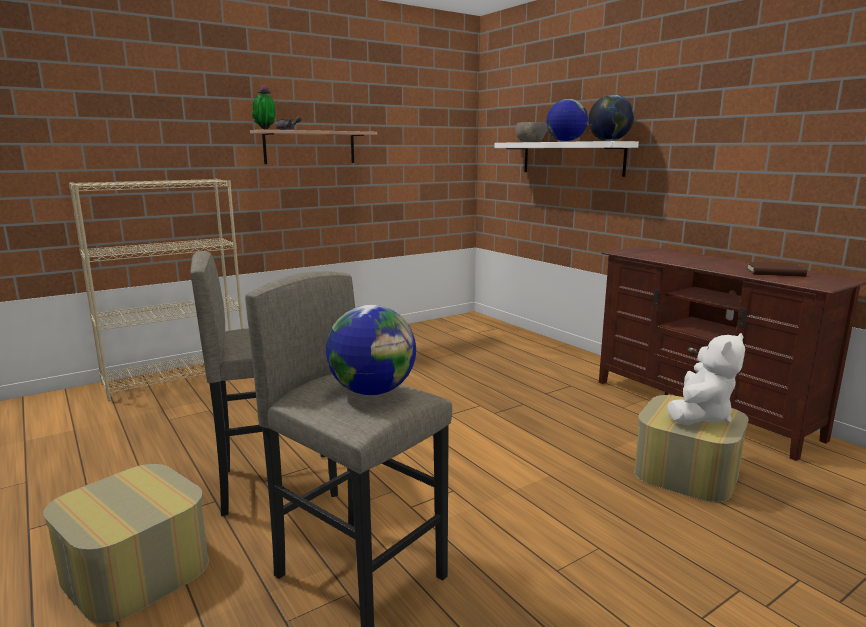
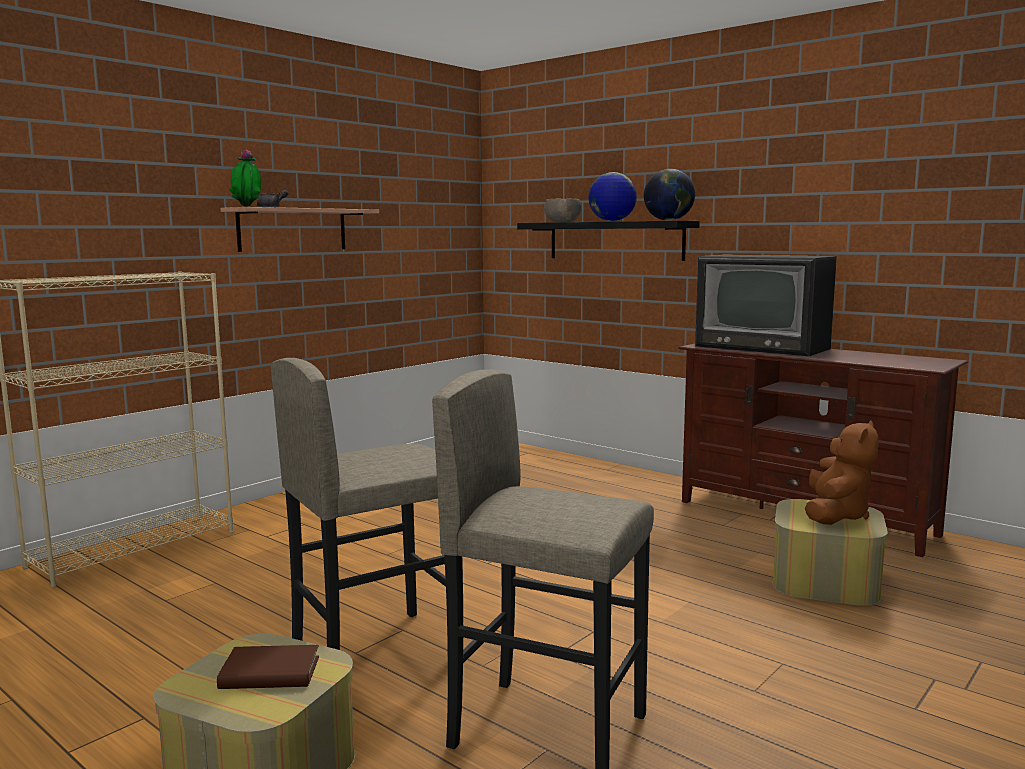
camera: 15 degrees left, 5 degrees down
globe [326,305,416,395] -> none
white shelf [494,141,639,177] -> black shelf [517,221,700,261]
white plush toy [667,333,745,425] -> brown plush toy [805,420,879,525]
brown book [745,262,807,277] -> brown book moved to [217,645,319,689]
none -> television [695,255,837,356]

